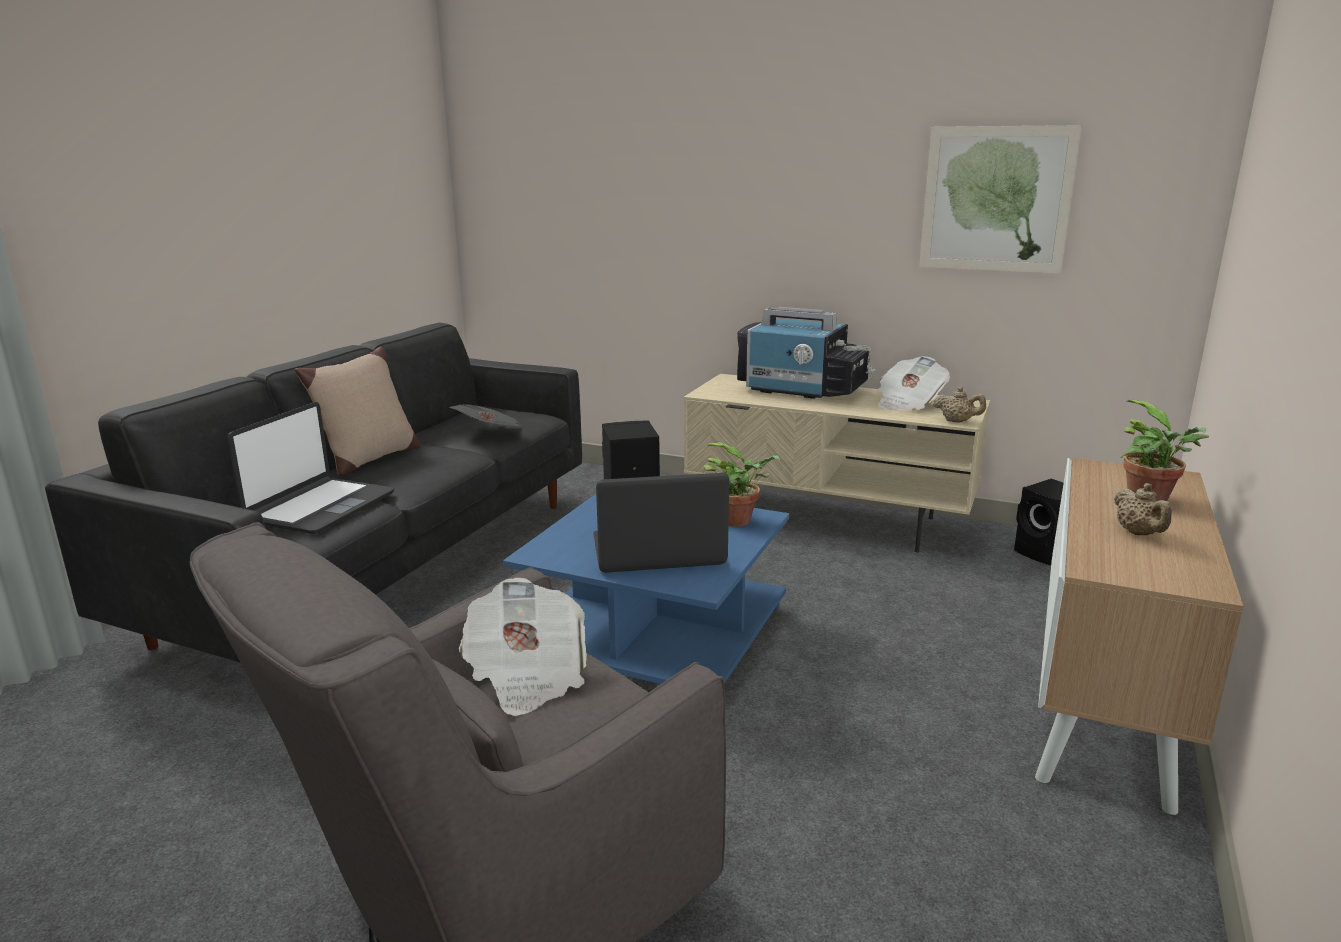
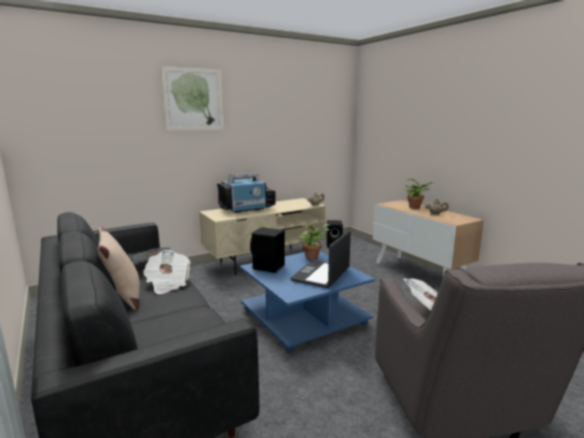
camera: 55 degrees left, 5 degrees down
laptop [227,402,394,534] -> none
newspaper [877,356,950,410] -> newspaper moved to [143,250,191,294]
picture [919,125,1082,274] -> picture moved to [161,66,224,131]

